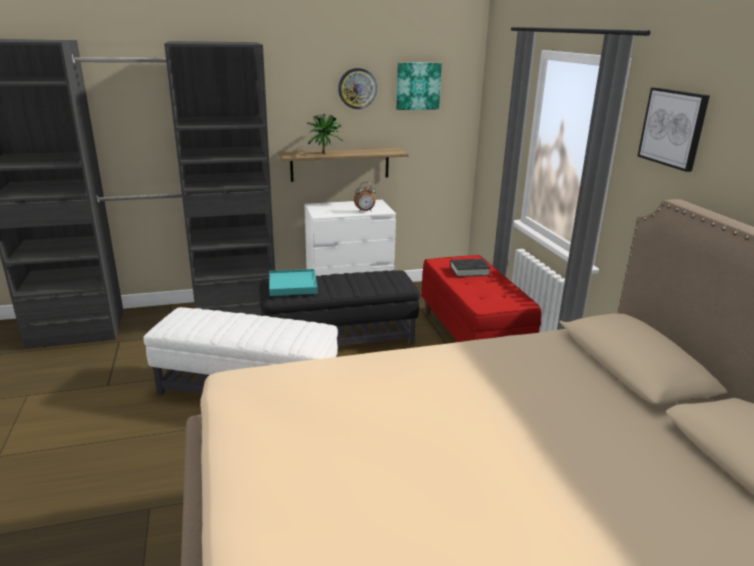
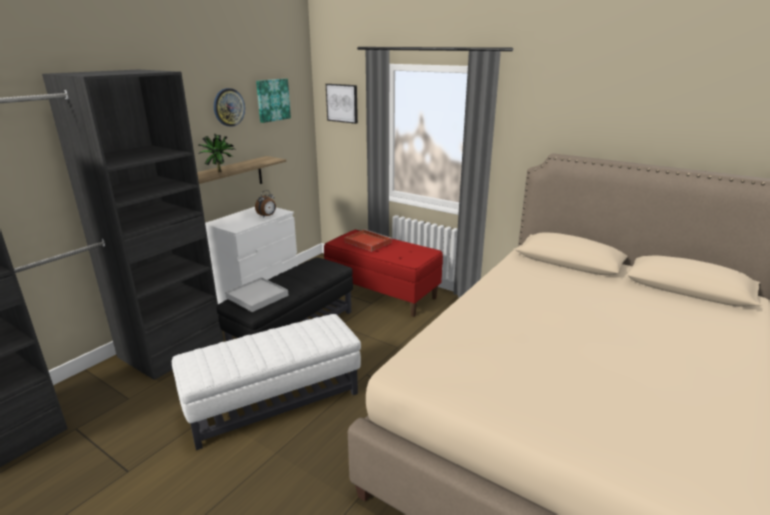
camera: 40 degrees left, 0 degrees up
turquoise tray [269,269,318,296] -> white tray [225,277,289,312]
black book [450,259,491,277] -> red tray [344,229,392,252]
picture [638,87,710,172] -> picture moved to [326,84,358,124]

